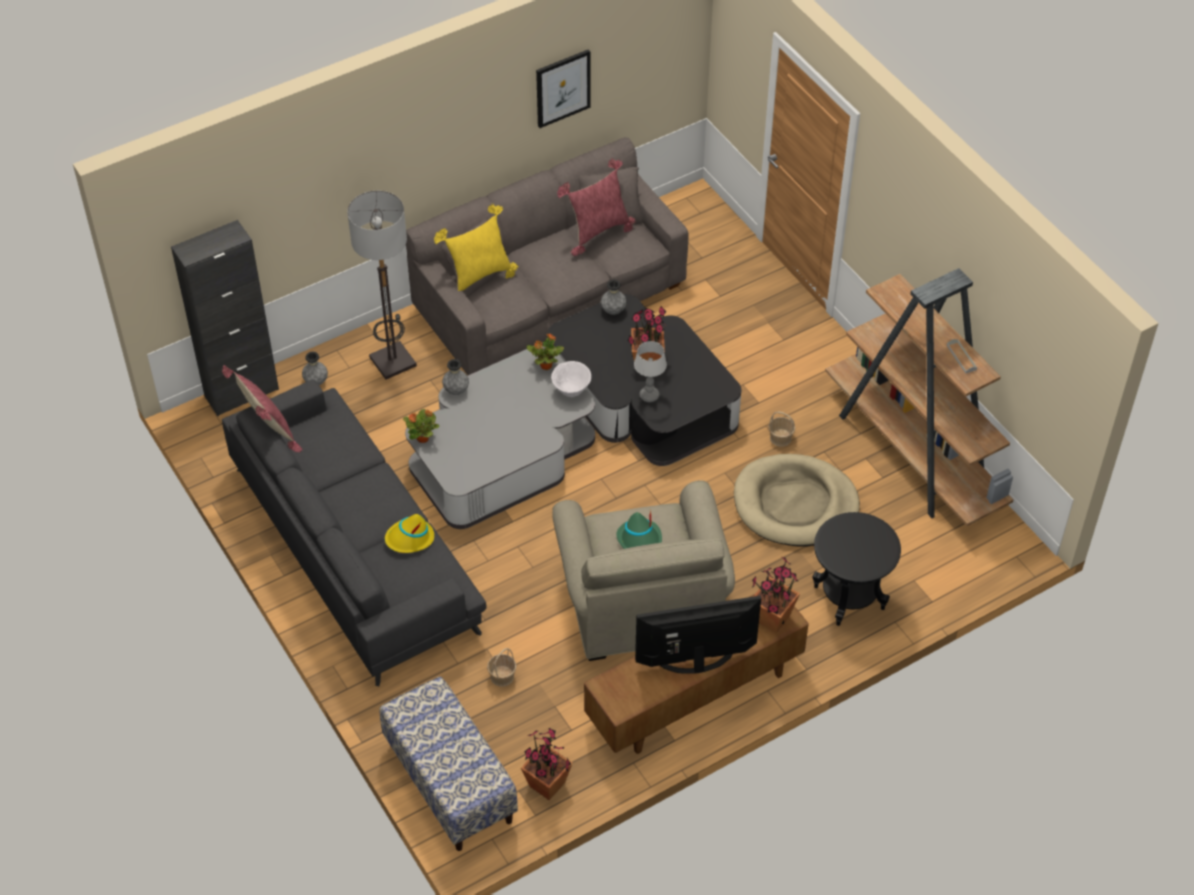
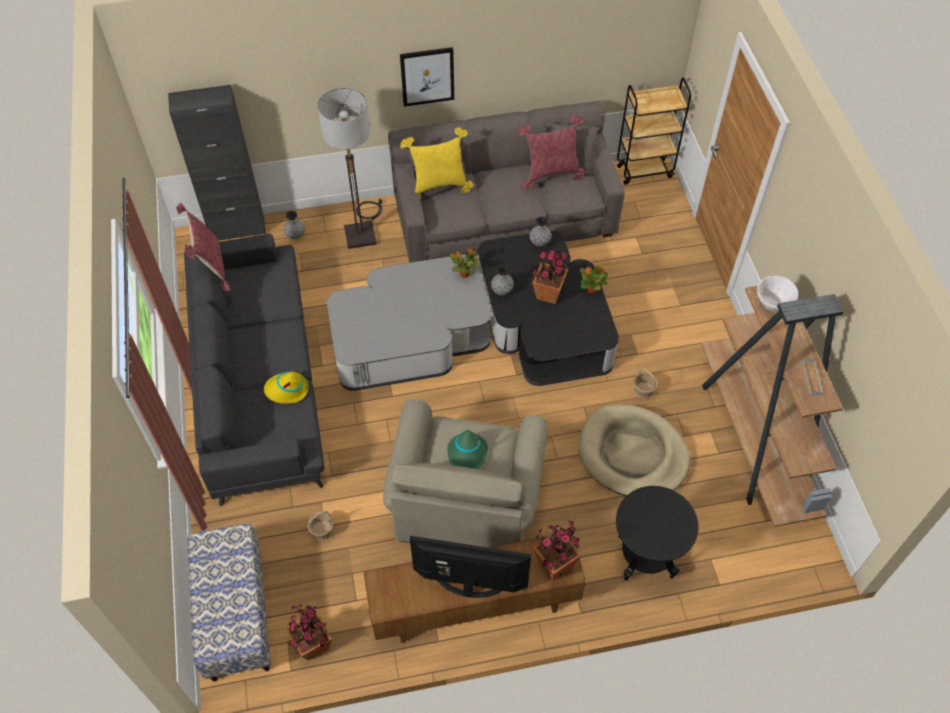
camera: 20 degrees right, 5 degrees up
potted plant [403,409,439,443] -> potted plant moved to [580,266,608,294]
grey vase [442,359,469,395] -> grey vase moved to [491,265,514,296]
picture [536,49,591,128] -> picture moved to [400,47,454,107]
white bowl [551,361,591,397] -> white bowl moved to [757,276,798,312]
table lamp [634,341,667,402] -> none
none -> brown cart [617,78,691,185]

